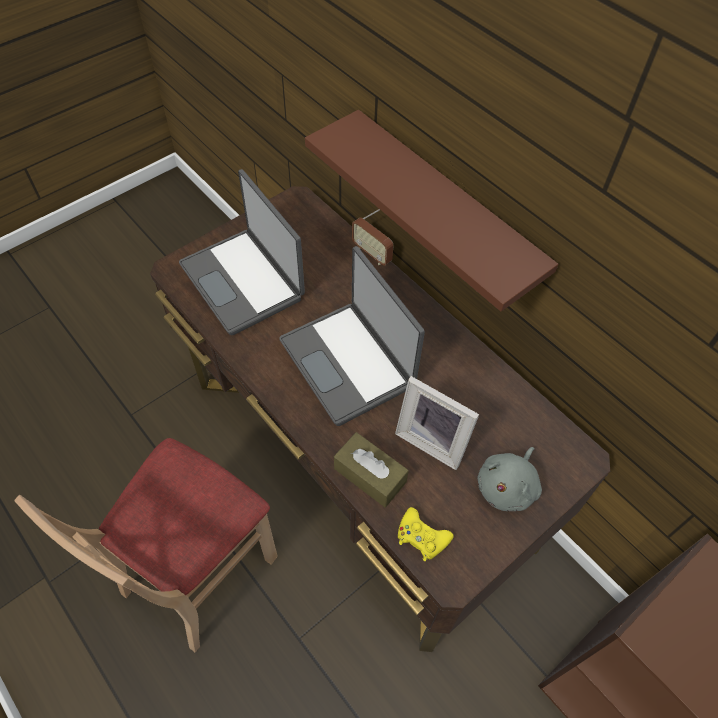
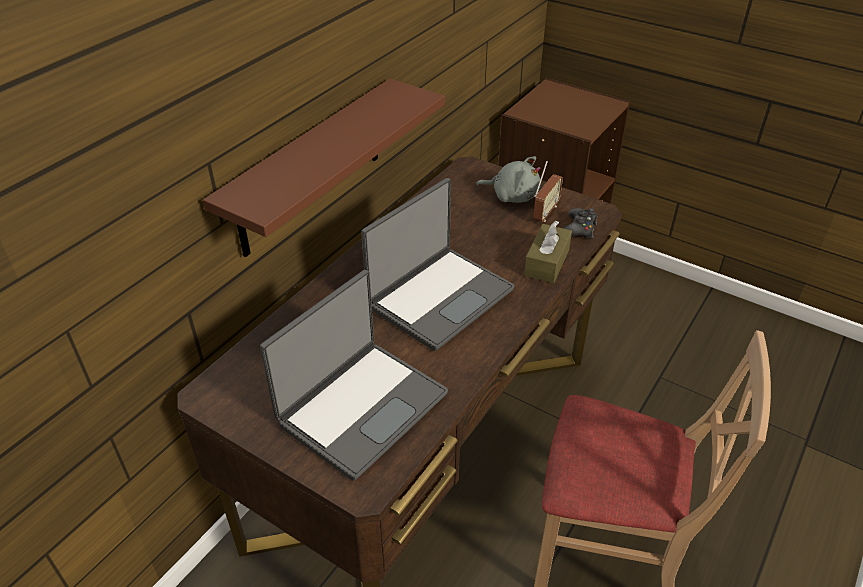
camera: 105 degrees left, 15 degrees down
radio [352,209,394,266] -> radio moved to [533,161,563,222]
picture frame [395,376,479,470] -> none
yellow game controller [398,507,454,562] -> black game controller [564,208,597,239]

